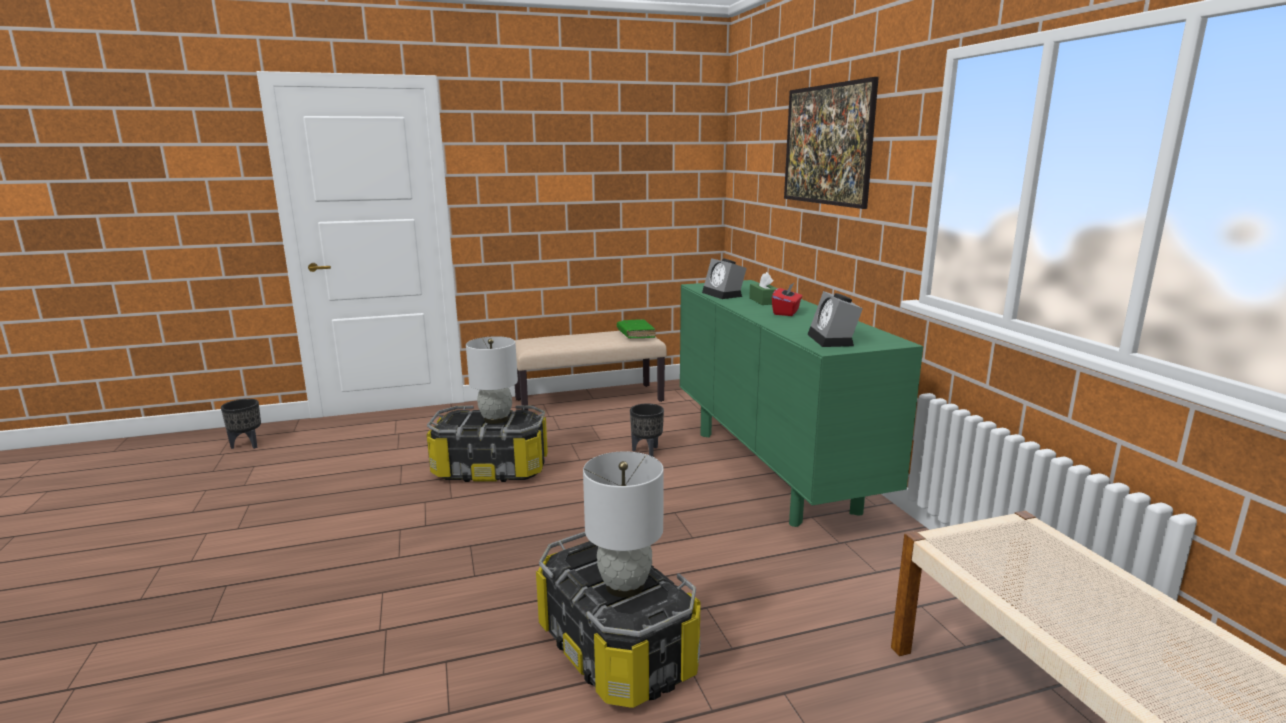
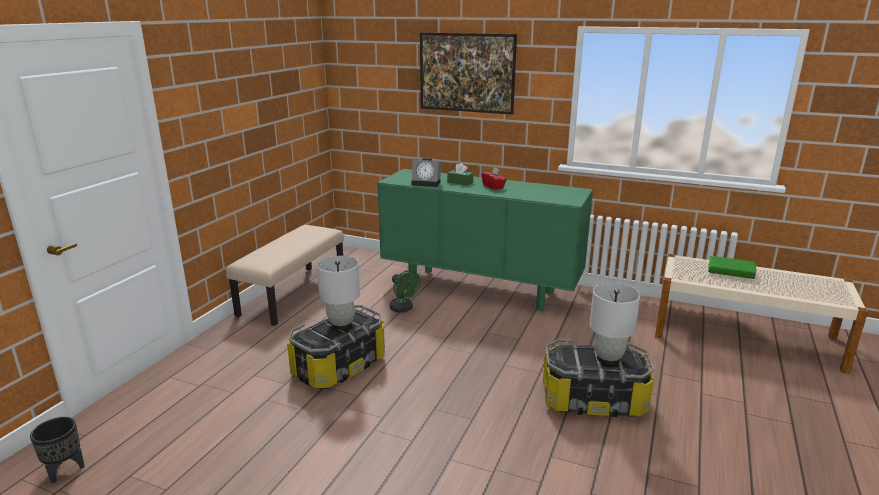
camera: 50 degrees left, 5 degrees up
green book [617,319,656,338] -> green book moved to [708,256,756,279]
black planter [630,404,664,457] -> green fan [389,270,420,313]
alarm clock [807,291,863,347] -> none

